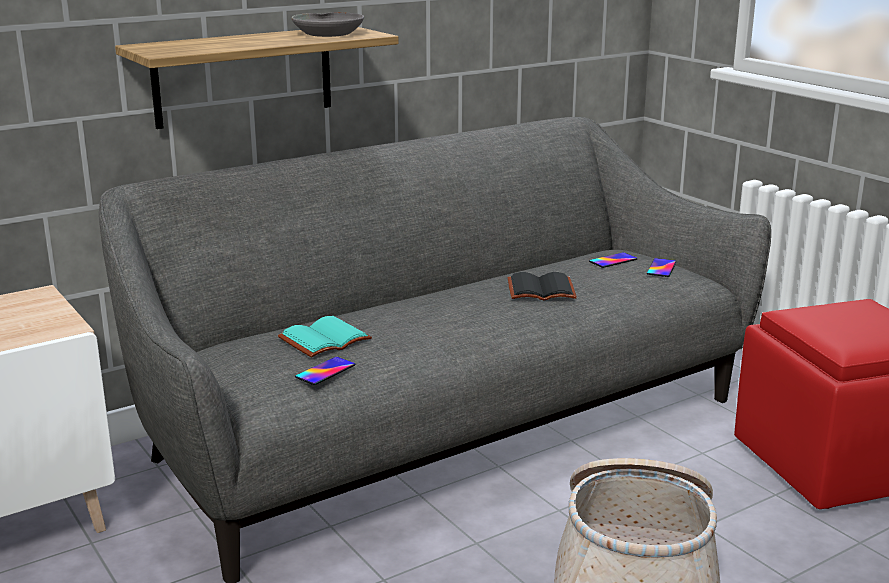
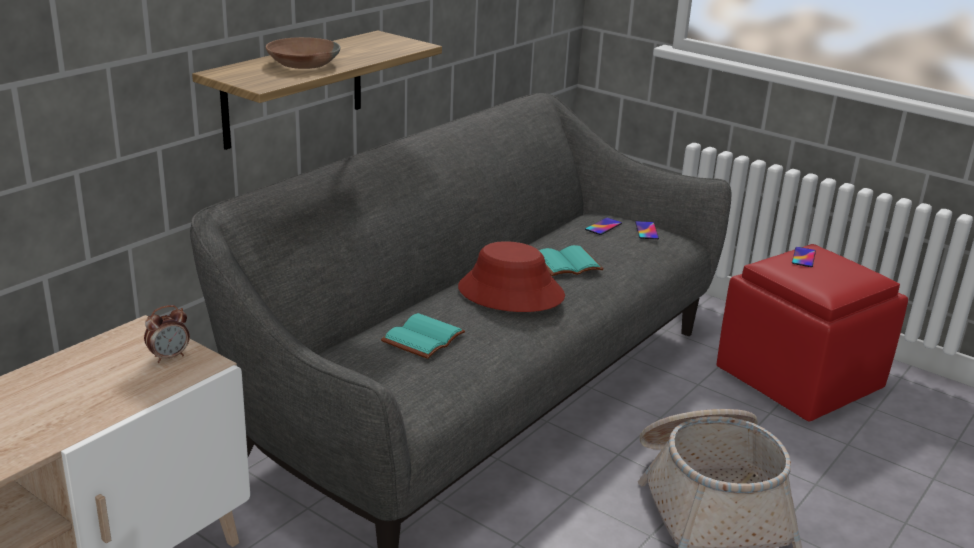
camera: 20 degrees left, 5 degrees up
grey bowl [292,12,364,37] -> none
phone [295,357,355,385] -> phone moved to [792,247,816,267]
black book [508,272,577,301] -> turquoise book [539,245,604,276]
none -> alarm clock [144,305,190,363]
none -> brown bowl [266,37,341,69]
none -> red hat [458,241,565,312]

